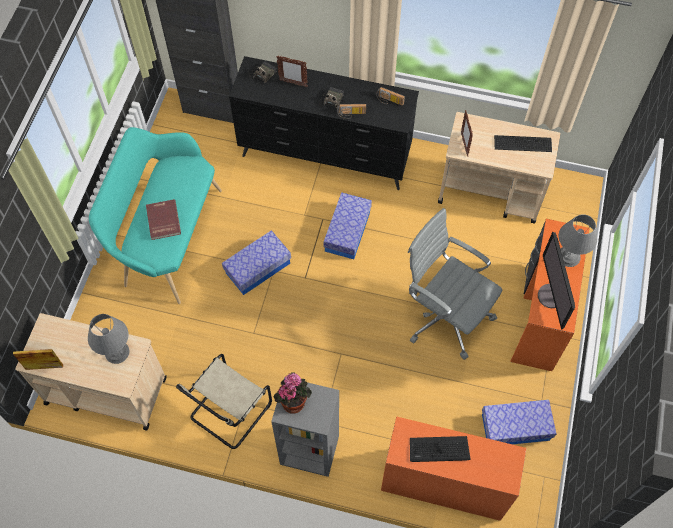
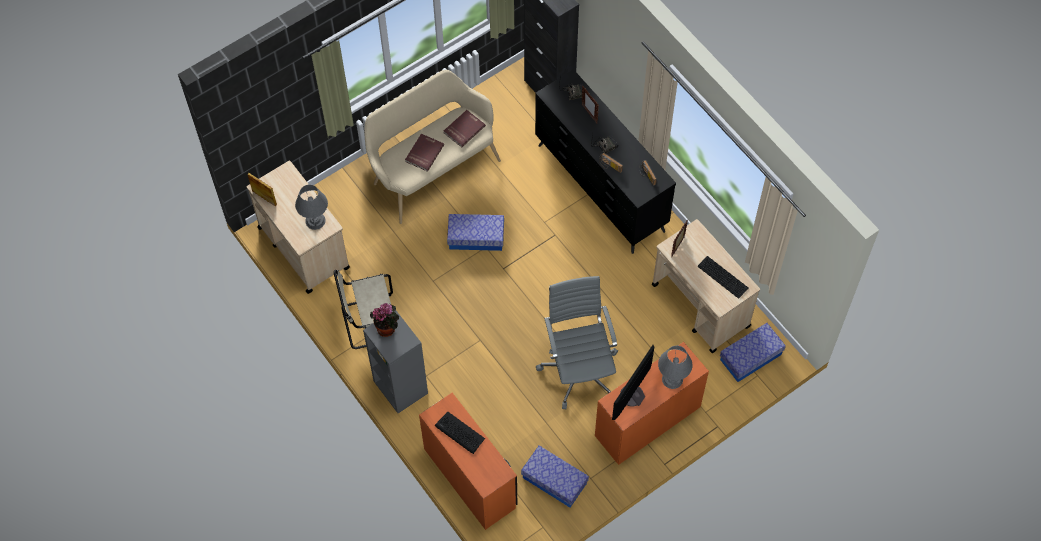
camera: 40 degrees right, 0 degrees up
turquoise bench [89,127,222,304] -> beige bench [365,70,501,224]
storage box [323,192,372,259] -> storage box moved to [720,323,786,382]
none -> red book [444,110,486,147]

